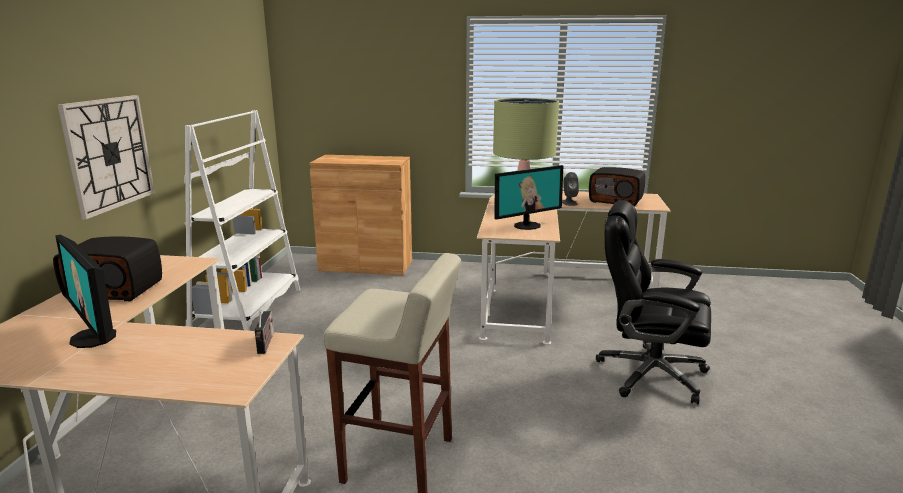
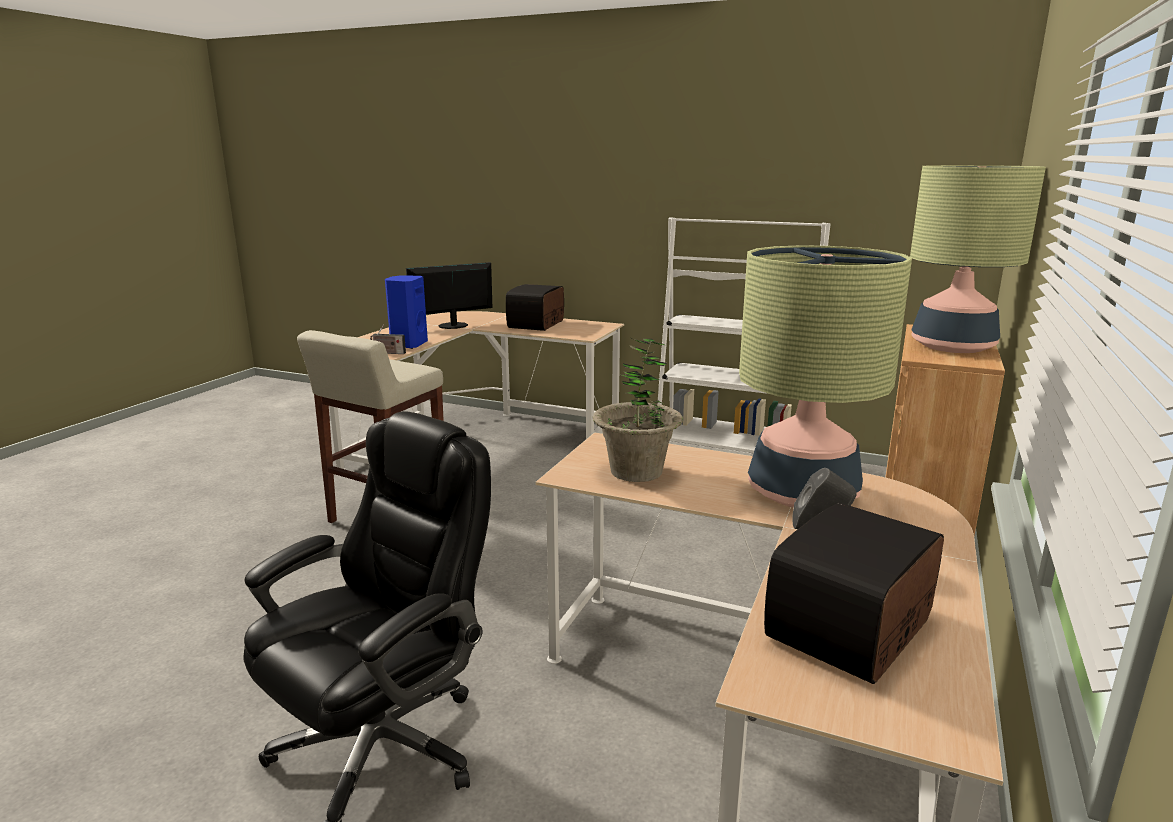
camera: 105 degrees right, 0 degrees up
wall clock [58,95,155,219] -> none
monitor [495,165,563,230] -> potted plant [593,337,683,482]
none -> blue speaker [385,276,428,349]
none -> table lamp [910,165,1046,353]

